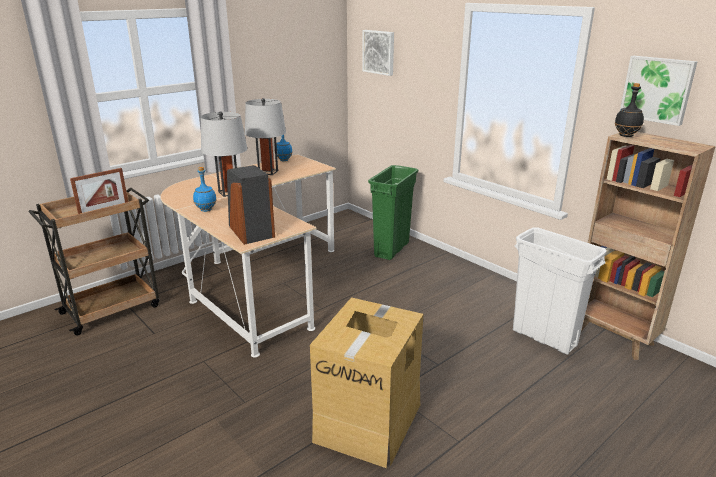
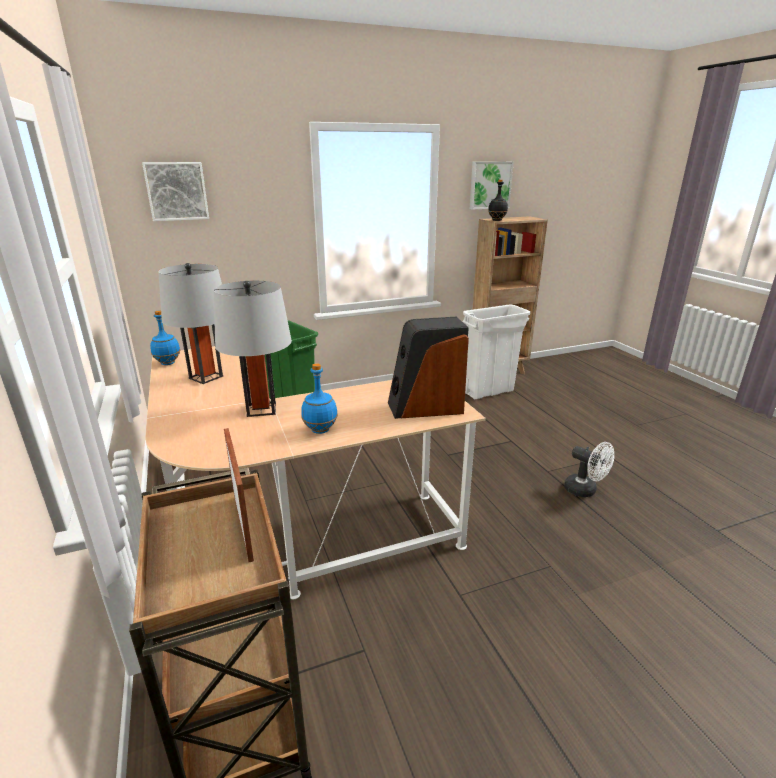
camera: 70 degrees left, 0 degrees up
cardboard box [310,297,423,468] -> white fan [564,442,614,497]

